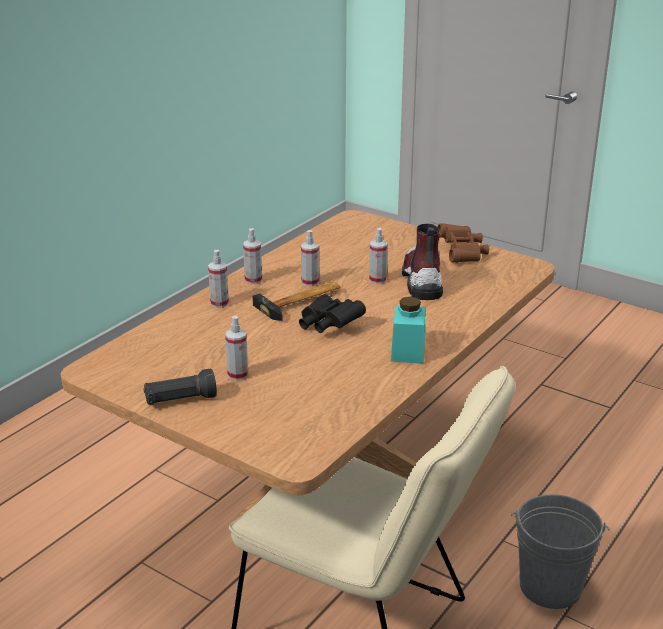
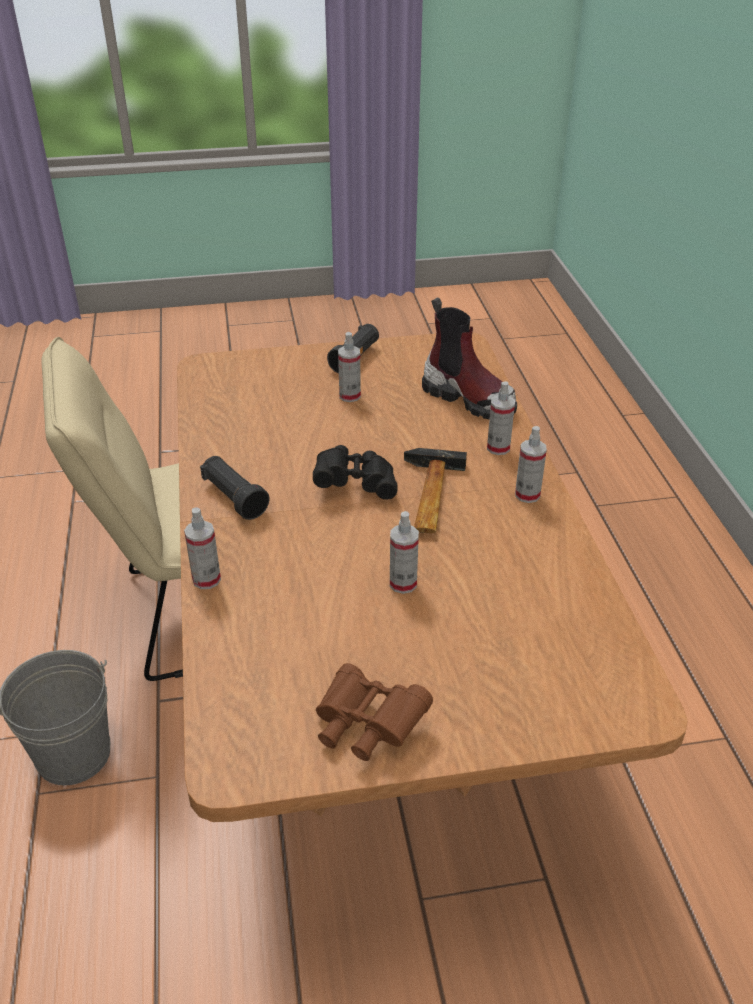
camera: 135 degrees right, 10 degrees up
spray bottle [301,230,319,286] -> spray bottle moved to [184,507,221,589]
turquoise jar [391,296,425,364] -> black flashlight [200,456,269,520]
boot [402,224,443,300] -> boot moved to [422,298,517,419]

